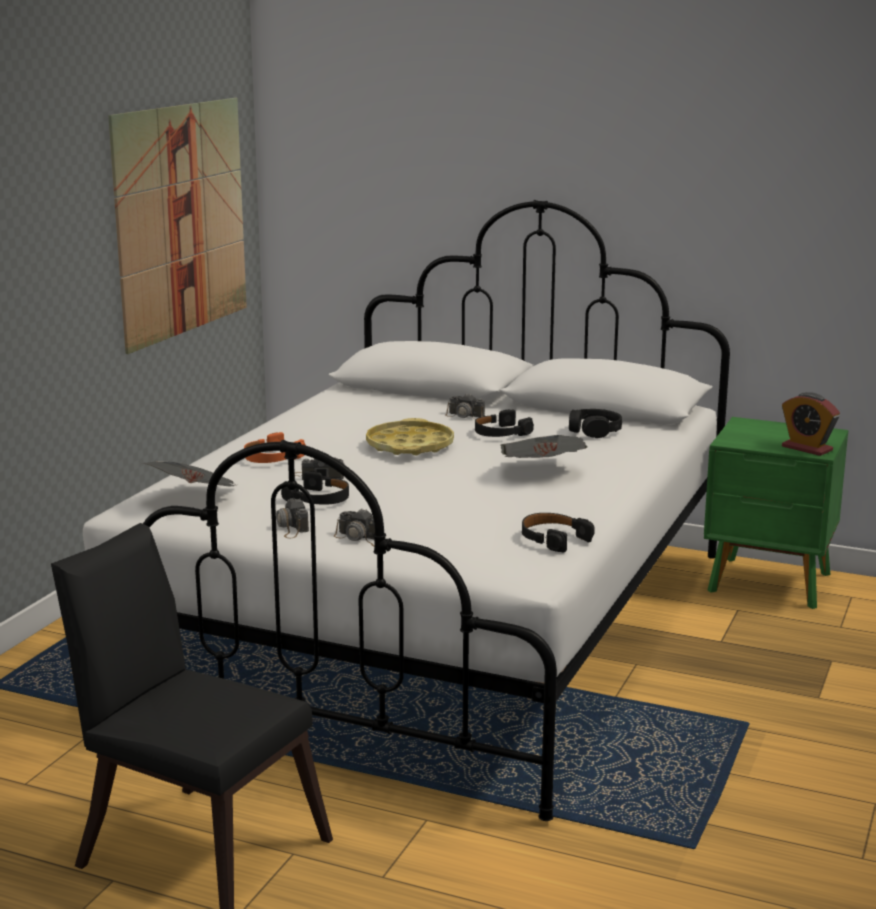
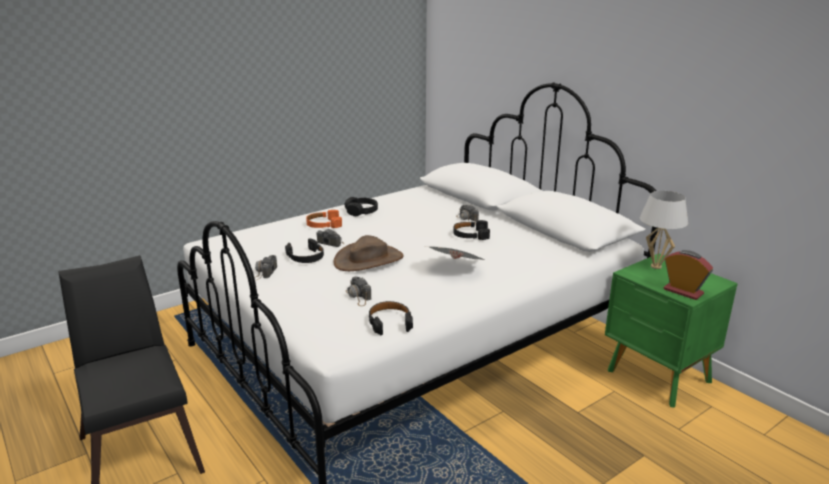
camera: 30 degrees right, 5 degrees up
picture [108,98,247,354] -> none
newspaper [142,461,237,486] -> none
camera [334,509,375,547] -> camera moved to [346,276,372,306]
yellow tray [366,418,454,455] -> none
black headphones [569,409,622,438] -> black headphones moved to [345,197,378,216]
alarm clock [782,392,840,456] -> alarm clock turned 150 degrees clockwise [663,250,713,300]
none -> brown hat [333,235,404,271]
none -> white table lamp [640,191,688,269]

